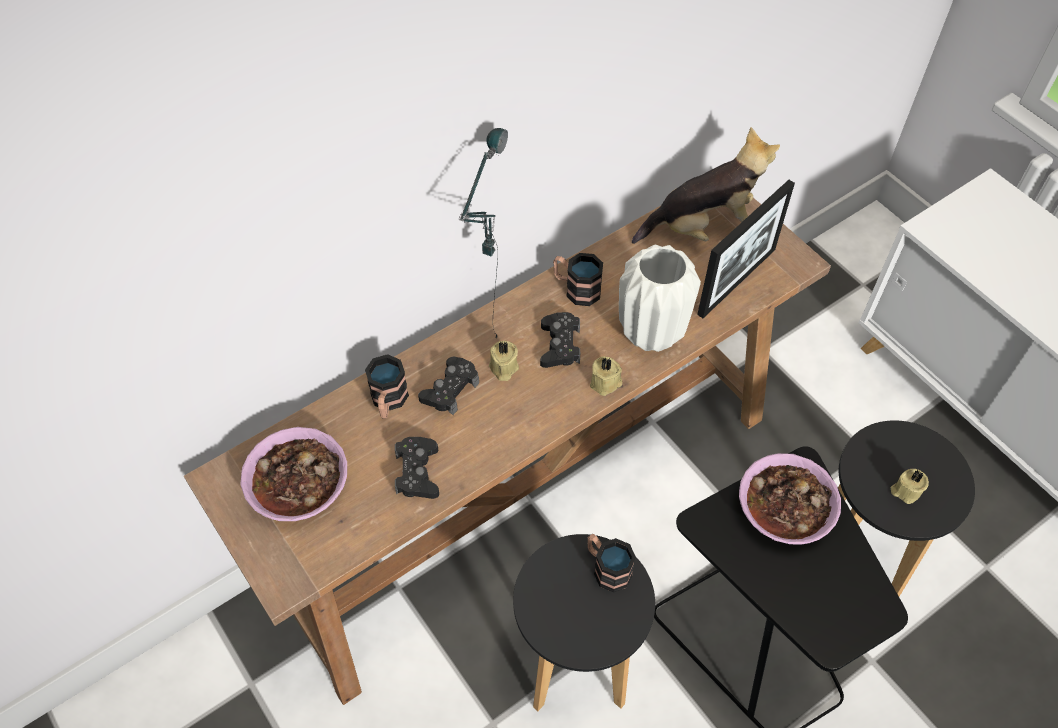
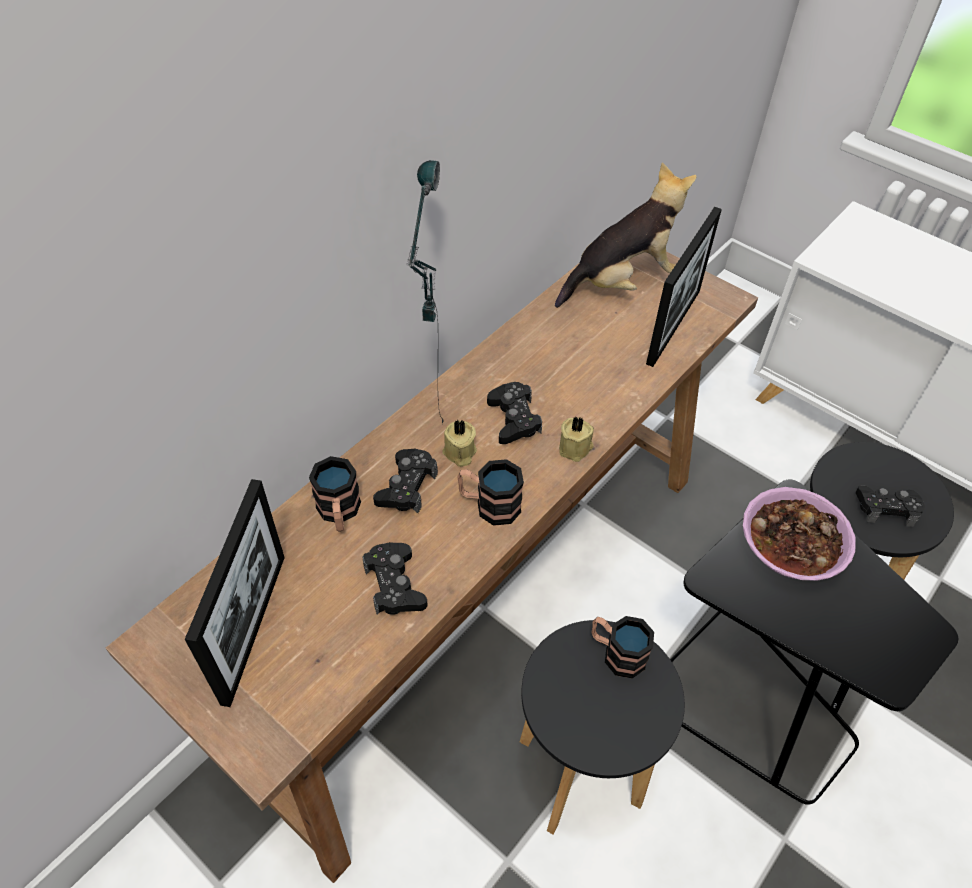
camera: 15 degrees left, 5 degrees down
bowl [240,427,347,521] -> picture frame [185,479,285,707]
mug [553,253,603,306] -> mug moved to [457,459,524,526]
white vase [619,245,701,352] -> none
beige candle [891,469,929,504] -> black game controller [856,485,925,527]

